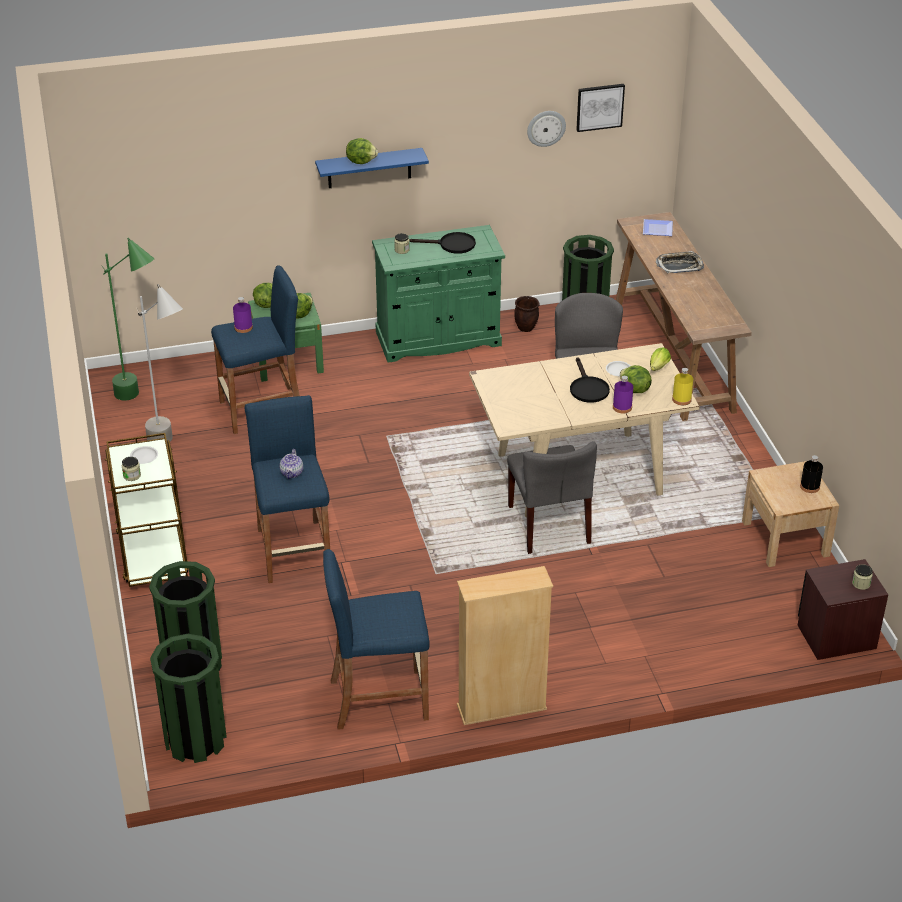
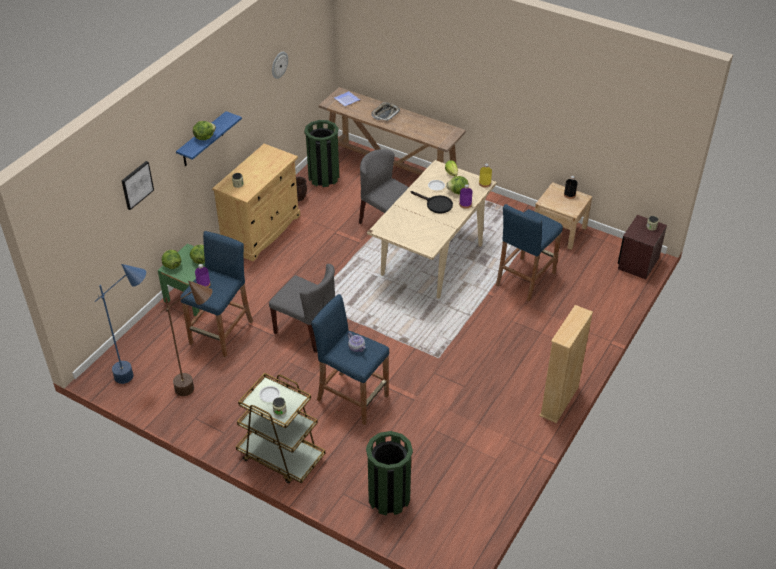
camera: 45 degrees left, 5 degrees up
green floor lamp [102,238,155,401] -> blue floor lamp [95,264,146,384]
grey floor lamp [136,284,183,444] -> brown floor lamp [160,281,212,396]
green trash can [150,634,227,763] -> none
blue stool [323,549,429,730] -> blue stool moved to [496,204,563,301]
green cabinet [372,225,505,363] -> beige cabinet [212,144,300,261]
black frying pan [409,232,476,254] -> none
grey chair [507,441,597,554] -> grey chair moved to [269,264,335,353]
picture [576,84,625,132] -> picture moved to [122,161,154,210]

